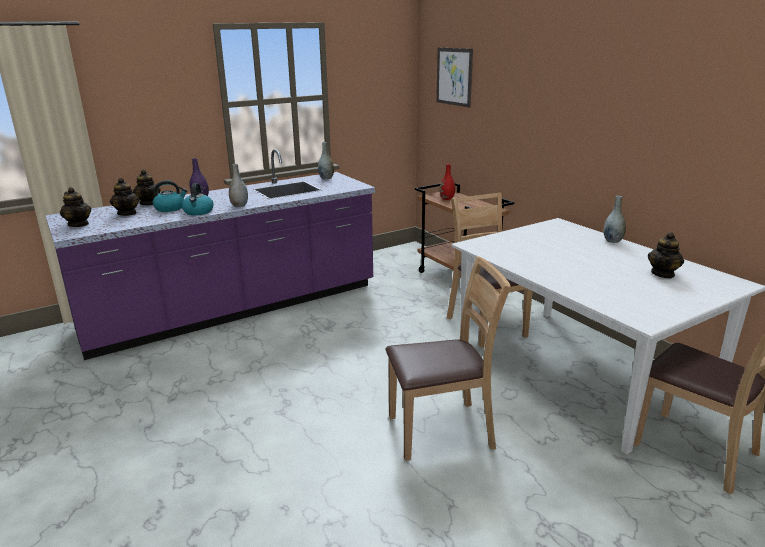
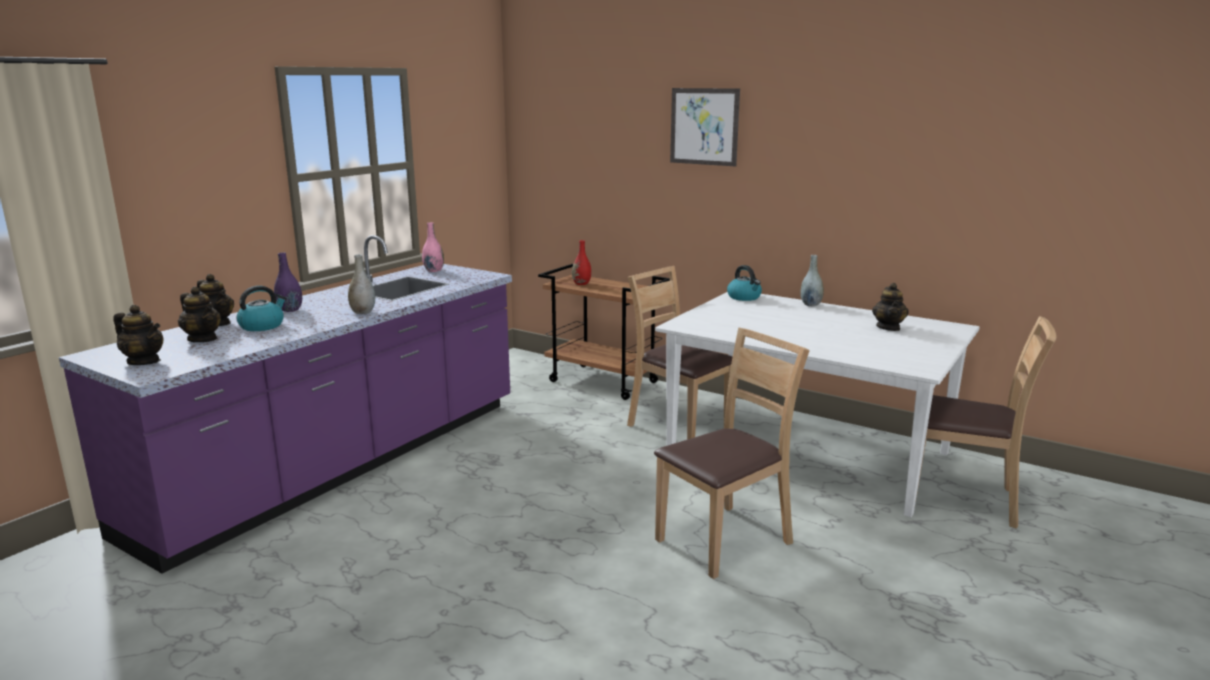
camera: 25 degrees left, 5 degrees down
kettle [182,183,214,215] -> kettle moved to [727,265,762,301]
grey vase [318,142,334,180] -> pink vase [422,222,444,272]
picture [436,48,473,107] -> picture moved to [670,88,740,166]

